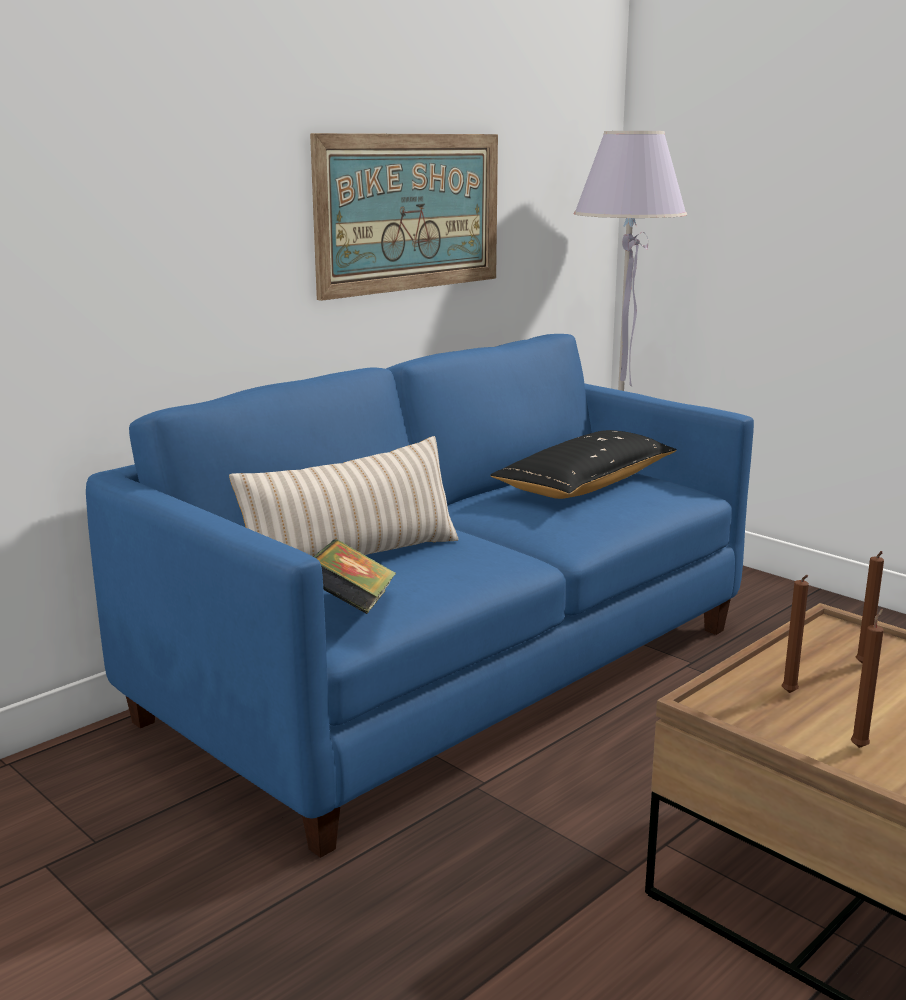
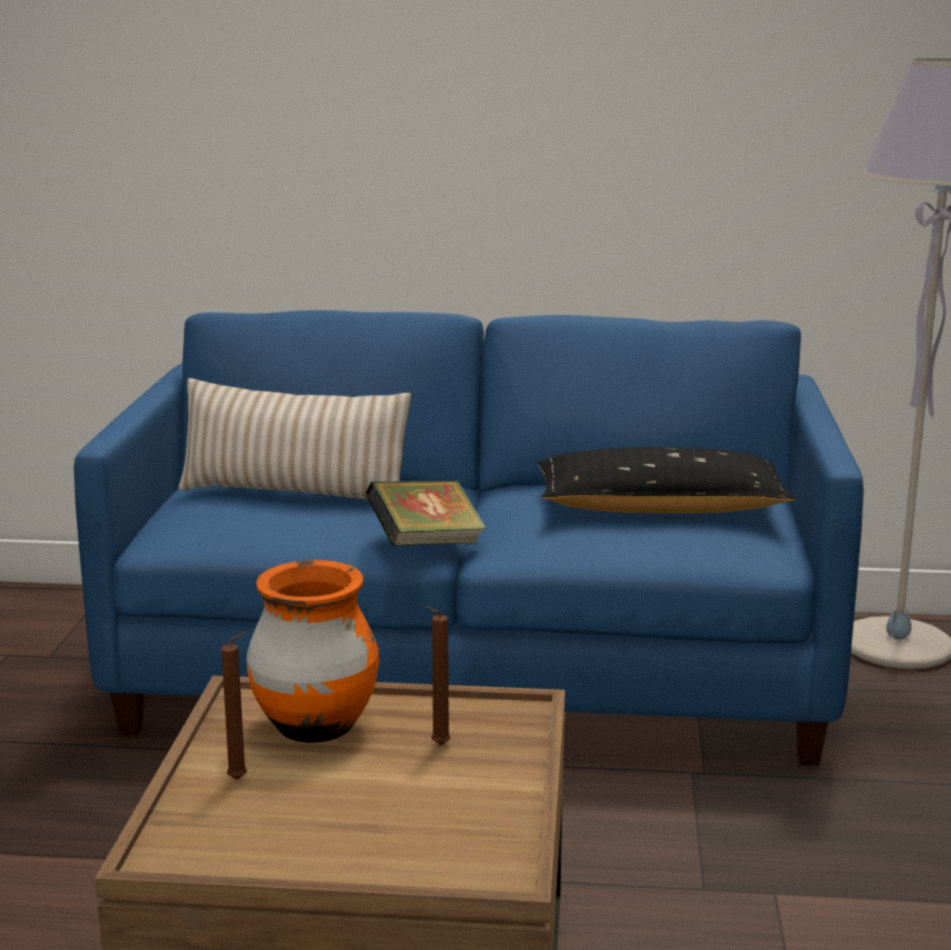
camera: 50 degrees right, 0 degrees up
picture [310,133,498,301] -> none
book [313,539,396,614] -> book moved to [365,480,486,545]
brown candle [782,575,809,693] -> orange vase [247,560,379,743]

